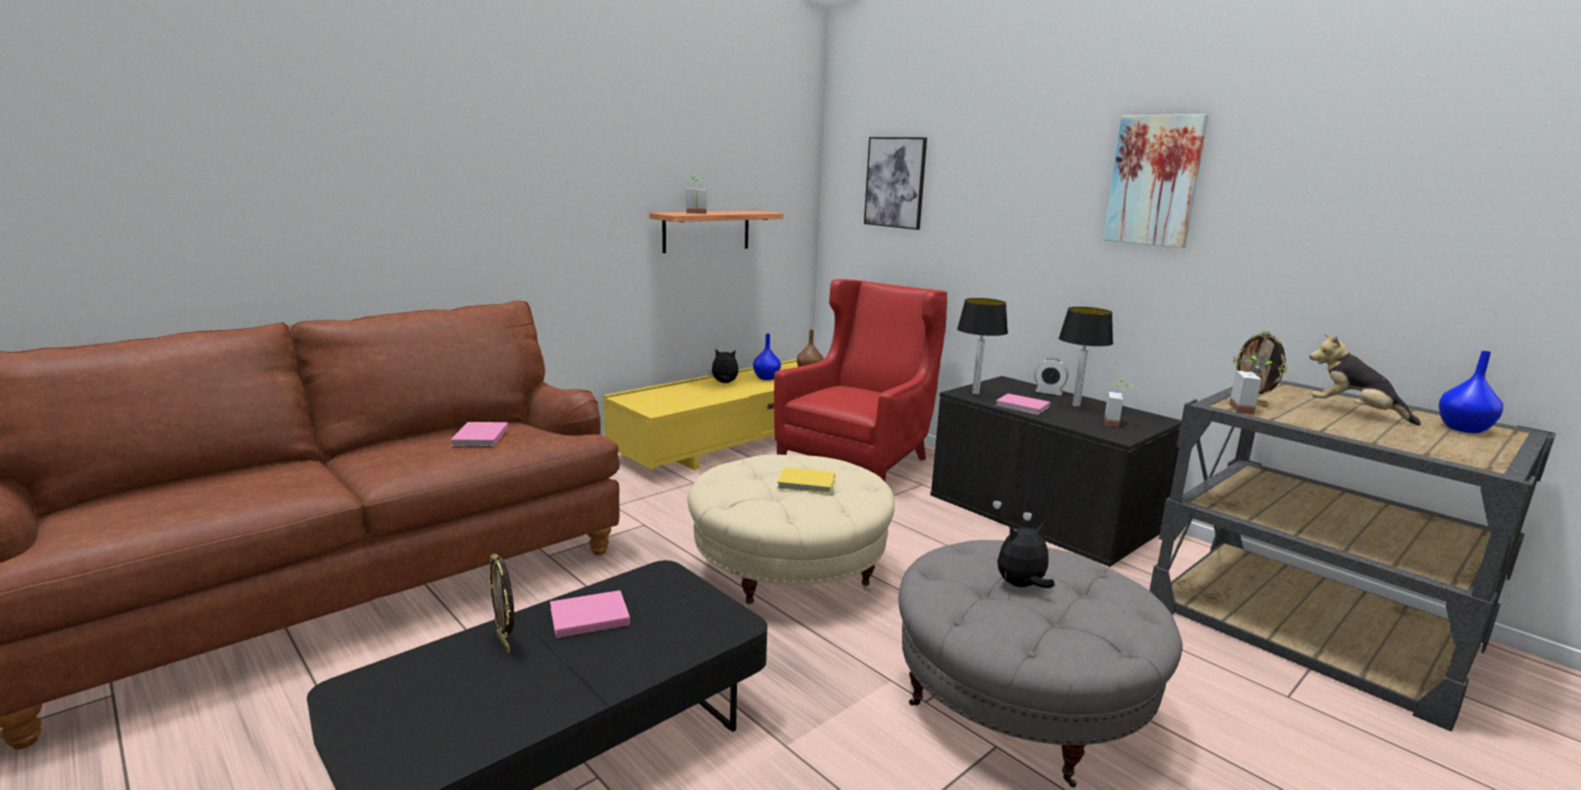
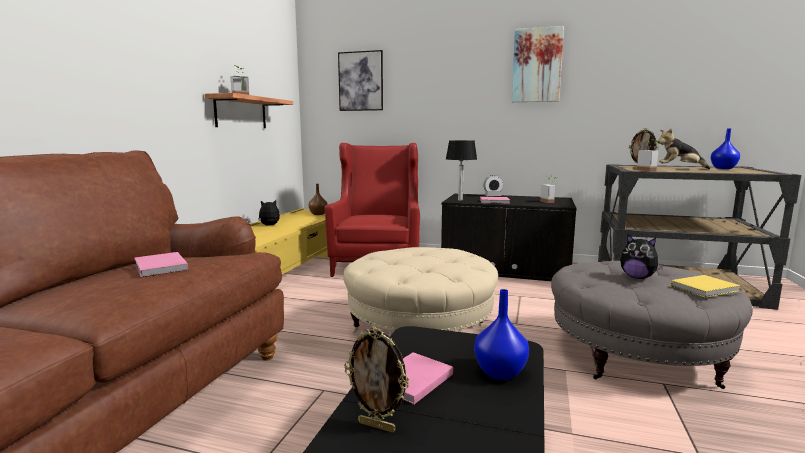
camera: 30 degrees left, 5 degrees down
blue vase [753,334,781,380] -> blue vase moved to [474,289,529,380]
yellow book [777,467,835,493] -> yellow book moved to [671,275,740,298]
plush toy [997,522,1055,588] -> plush toy turned 90 degrees counterclockwise [620,235,664,279]
table lamp [1059,307,1113,407] -> none

